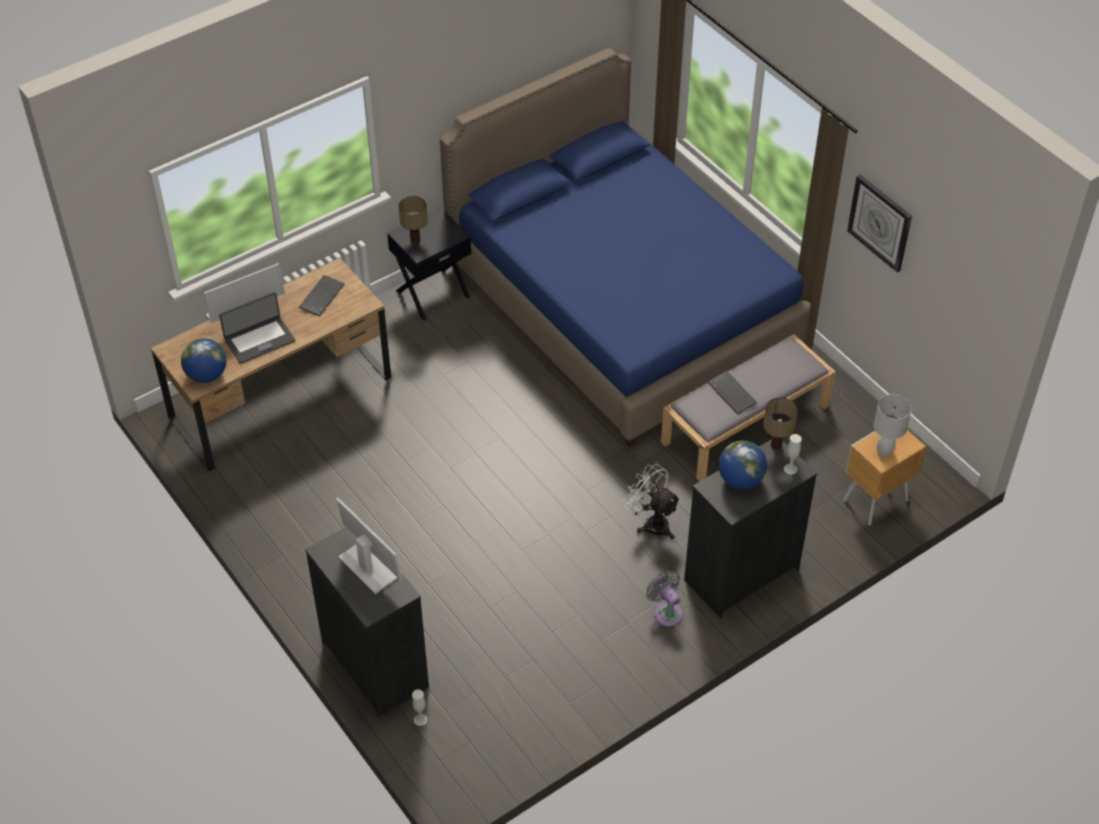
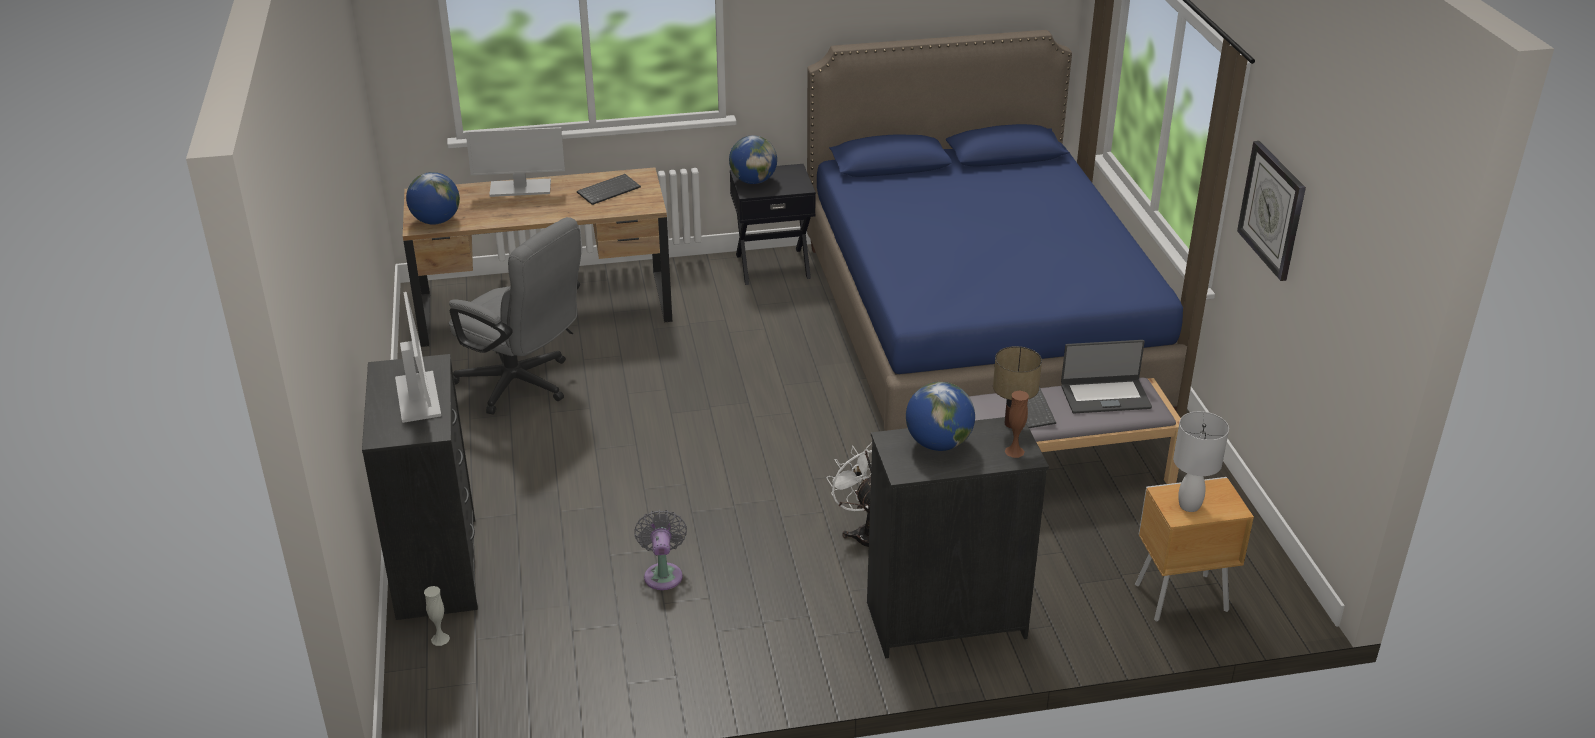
camera: 25 degrees right, 15 degrees down
laptop [219,292,295,364] -> laptop moved to [1061,340,1152,413]
table lamp [399,196,428,244] -> globe [729,135,777,184]
grey fan [646,571,683,627] -> grey fan moved to [635,509,687,590]
white vase [784,434,802,474] -> brown vase [1005,391,1029,458]
none -> grey office chair [449,217,581,415]

